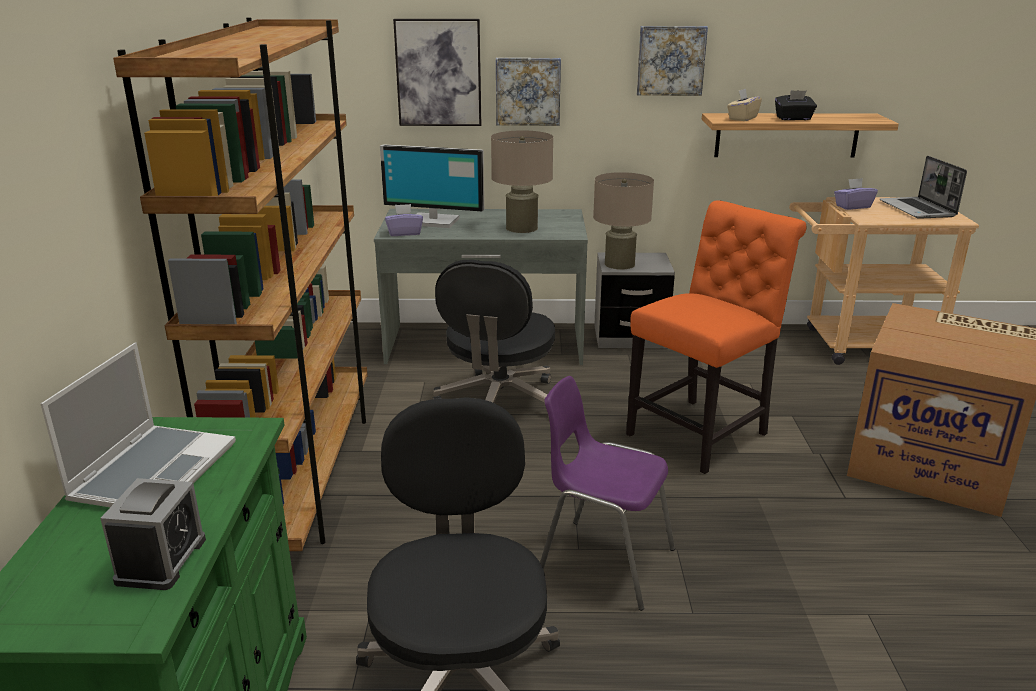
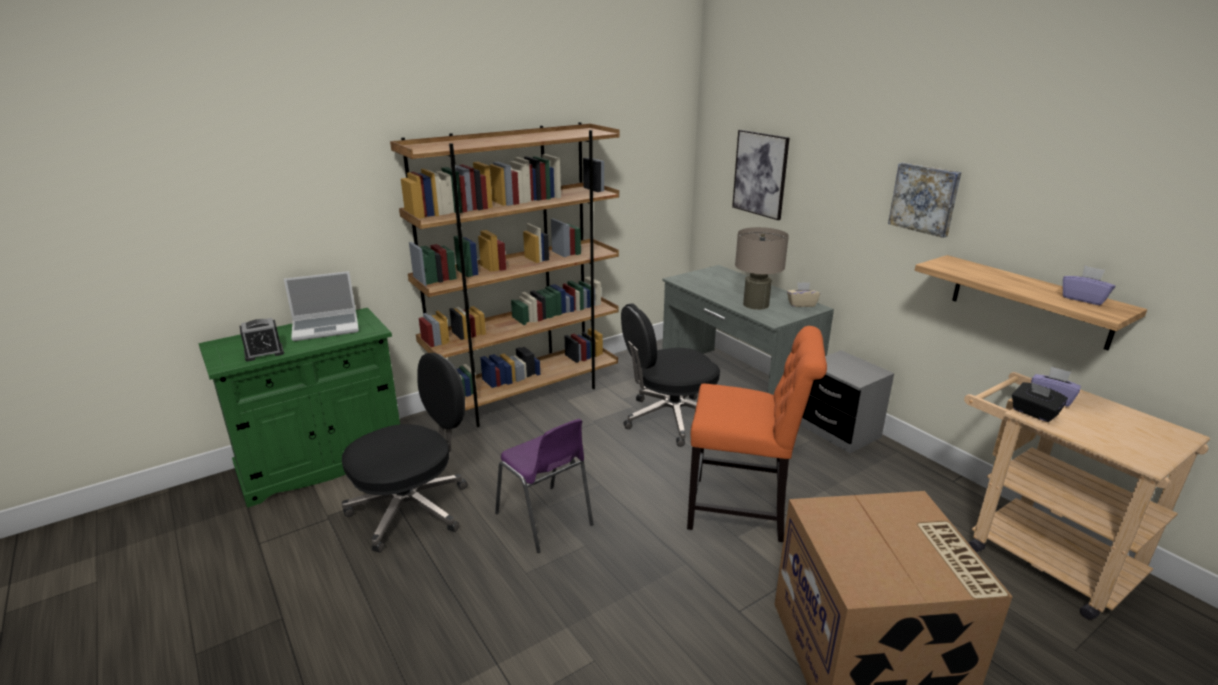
camera: 55 degrees right, 0 degrees up
monitor [380,144,484,228] -> none
purple tissue box [385,204,423,236] -> purple tissue box moved to [1063,266,1116,305]
picture [496,58,561,126] -> none
purple chair [540,376,675,611] -> purple chair turned 150 degrees clockwise [495,419,593,553]
beige table lamp [593,172,654,270] -> none
beige tissue box [727,88,762,121] -> beige tissue box moved to [787,282,820,307]
black tissue box [775,90,817,120] -> black tissue box moved to [1012,382,1068,422]
laptop [879,156,967,219] -> none

